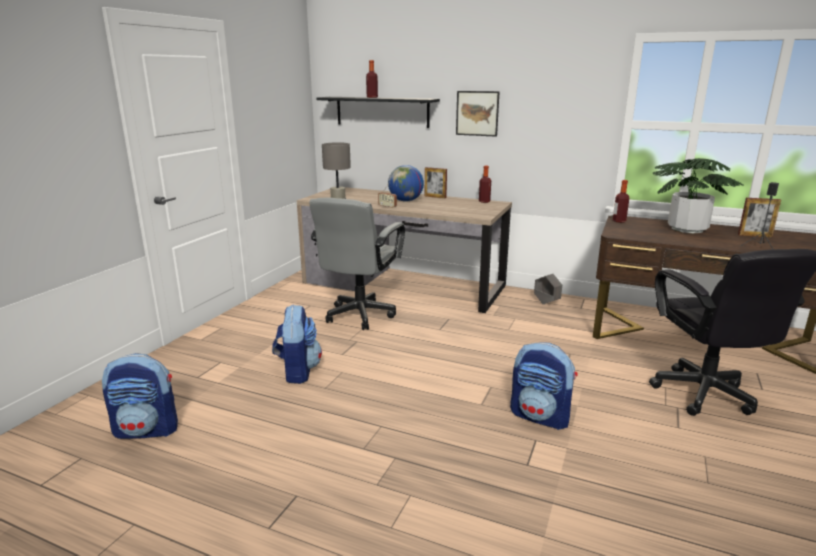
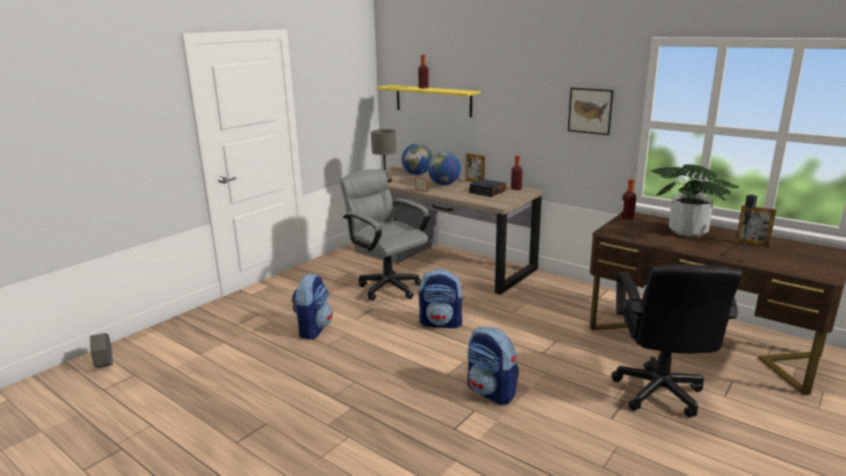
camera: 15 degrees right, 0 degrees up
backpack [102,353,178,439] -> backpack moved to [419,269,464,329]
grey office chair [310,198,405,330] -> grey office chair turned 105 degrees clockwise [340,169,430,301]
black shelf [316,97,440,128] -> yellow shelf [376,85,481,117]
picture [456,91,499,137] -> picture moved to [568,88,614,135]
grey planter [534,274,562,304] -> grey planter moved to [90,333,113,368]
none -> globe [402,144,432,175]
none -> alarm clock [469,179,506,197]

